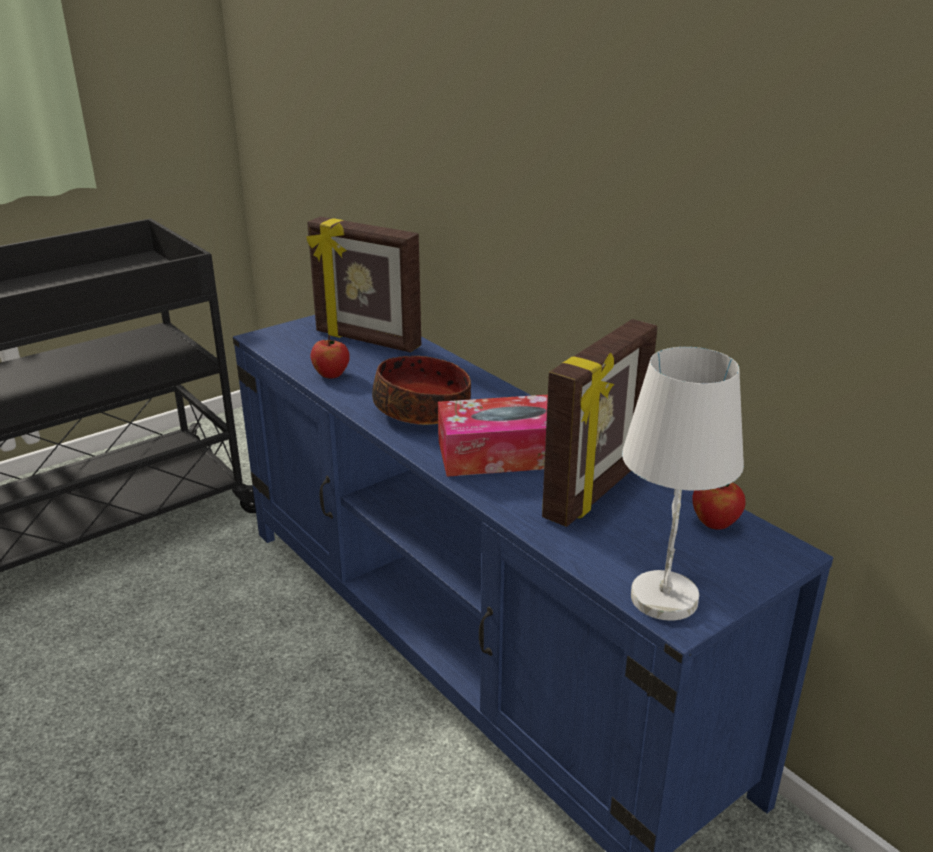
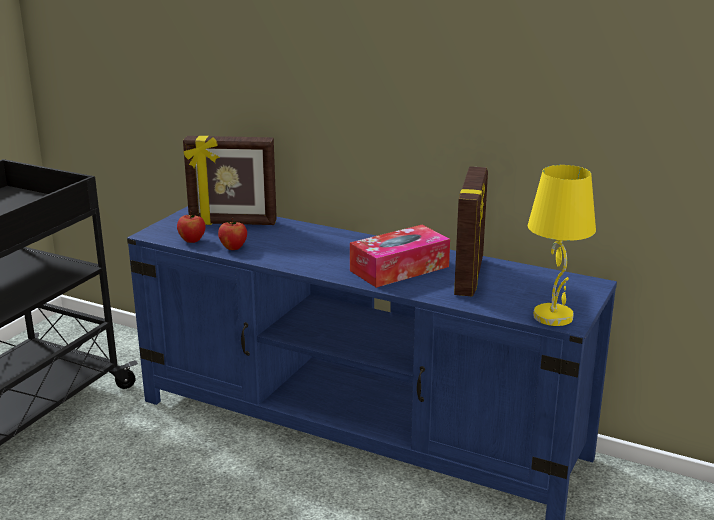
camera: 25 degrees left, 5 degrees down
bowl [372,356,471,425] -> none
white table lamp [622,347,744,621] -> yellow table lamp [528,165,596,326]
apple [692,482,746,530] -> apple moved to [177,211,206,243]

